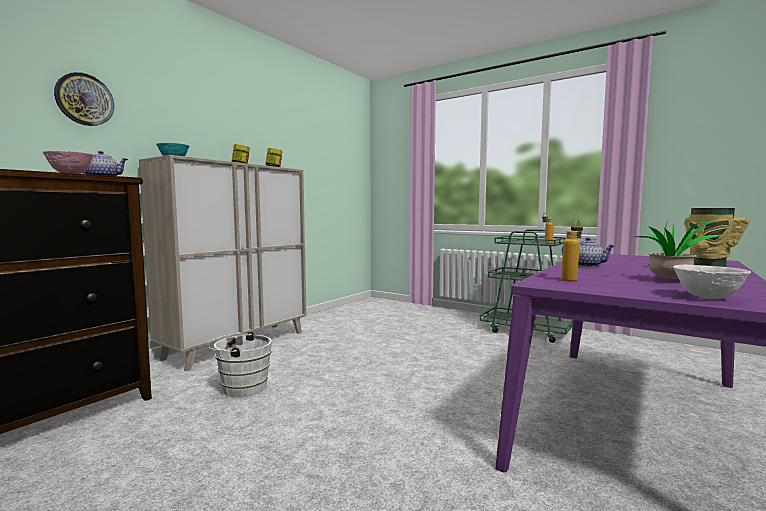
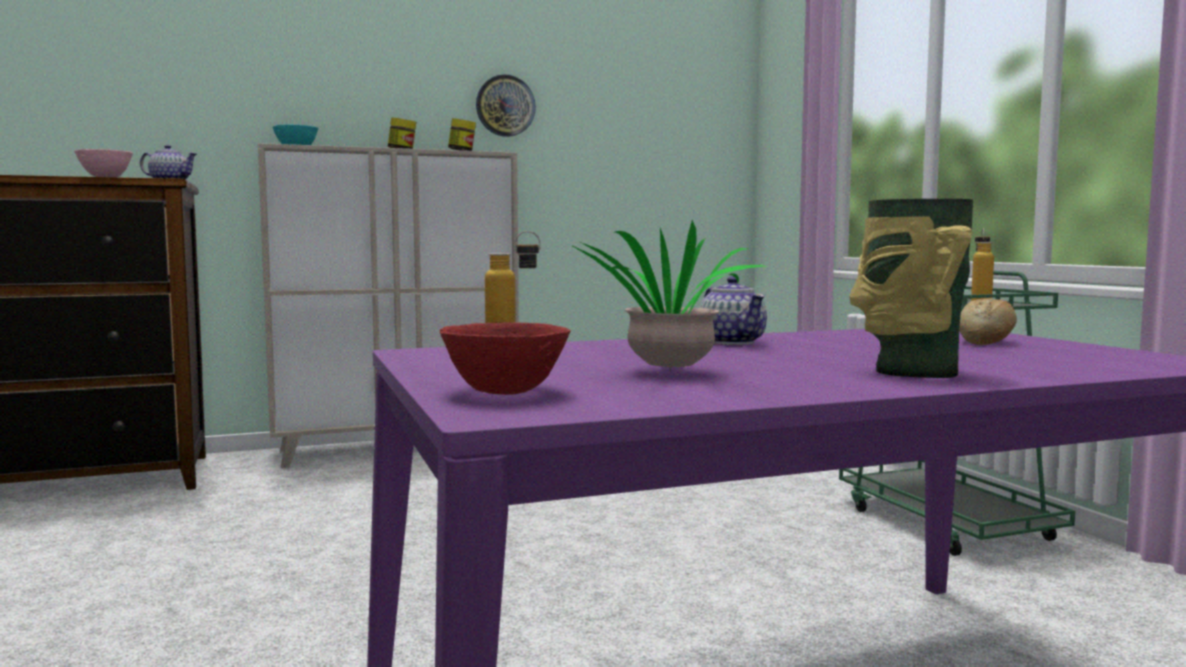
camera: 35 degrees right, 0 degrees up
wall clock [54,72,114,126] -> wall clock moved to [476,75,536,137]
white bucket [207,332,272,398] -> none
white bowl [673,265,751,299] -> red bowl [440,322,570,395]
none -> bread [959,298,1017,345]

